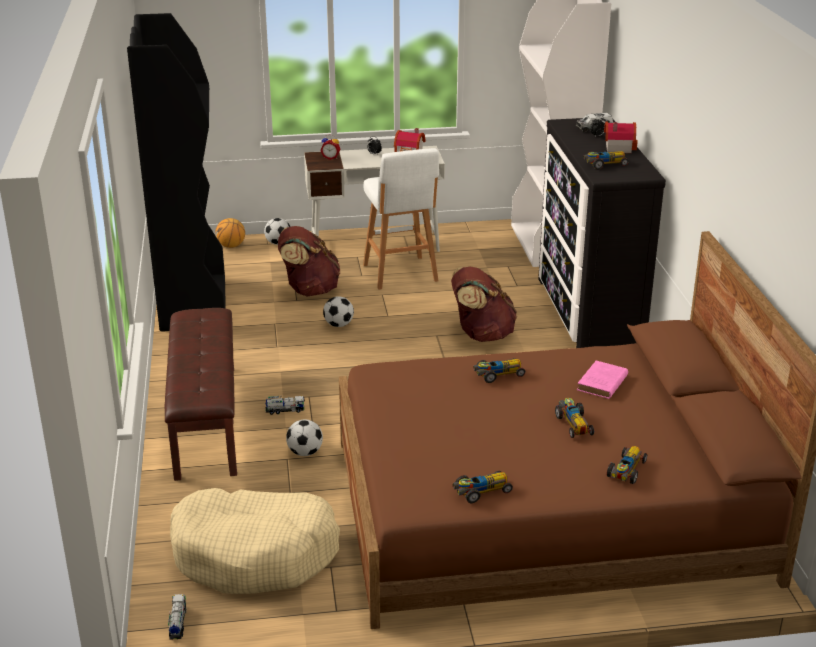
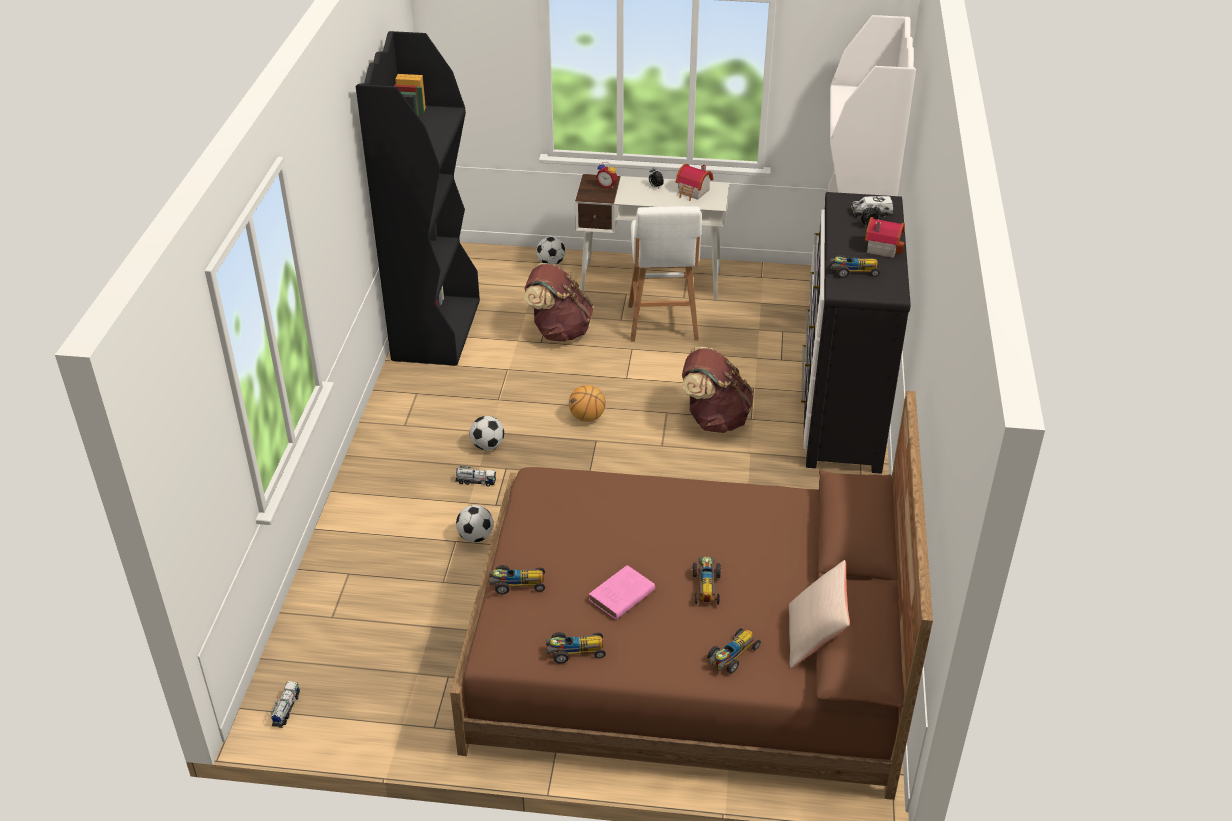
camera: 15 degrees right, 10 degrees up
brown bench [165,308,237,481] -> none
beige dog bed [170,488,340,594] -> none
basketball [215,218,245,248] -> basketball moved to [569,385,606,422]
football [323,296,354,327] -> football moved to [470,416,504,450]
toy car [473,358,525,383] -> toy car moved to [489,565,545,594]
pink book [577,361,628,399] -> pink book moved to [588,565,655,620]
none -> beige pillow [789,560,850,669]

